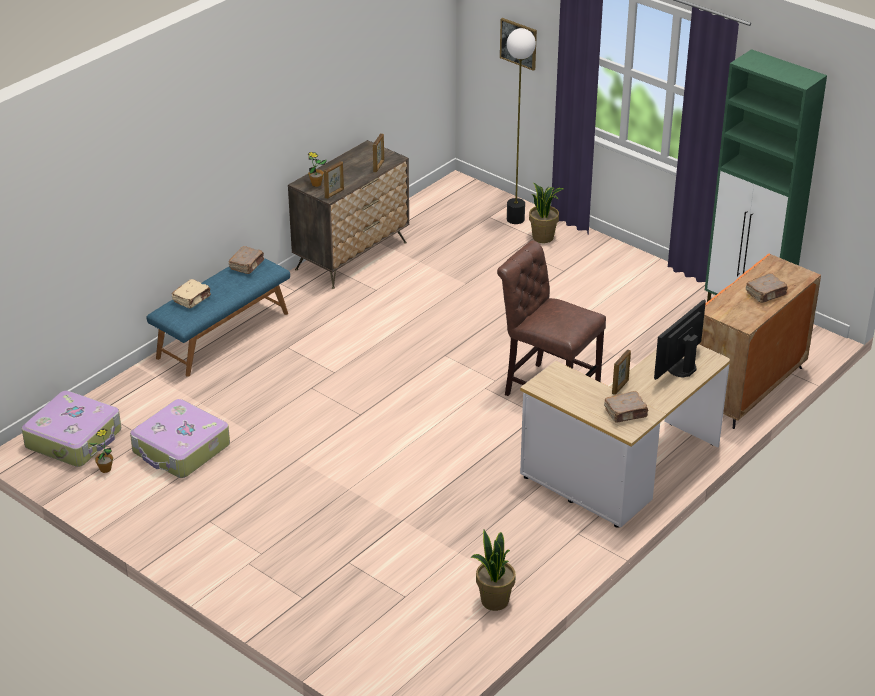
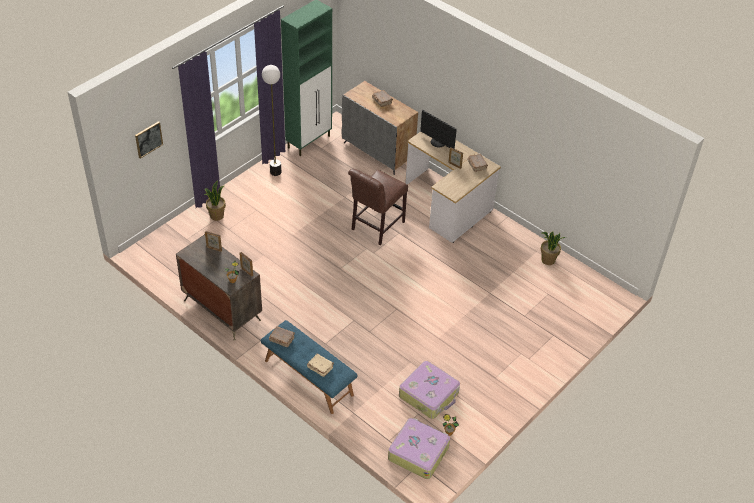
camera: 90 degrees left, 10 degrees up
floor lamp [507,28,536,224] -> floor lamp moved to [262,65,281,176]
orange cabinet [699,253,821,429] -> grey cabinet [342,81,418,175]

